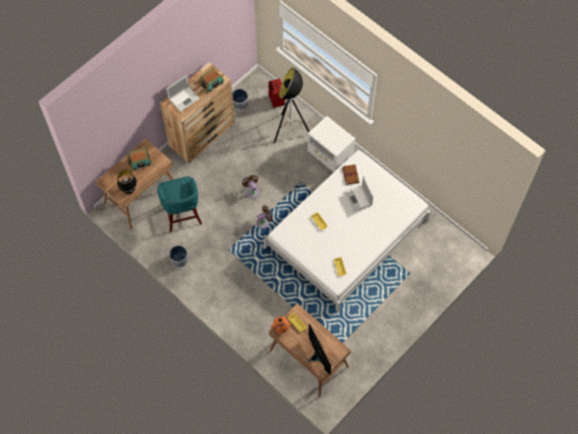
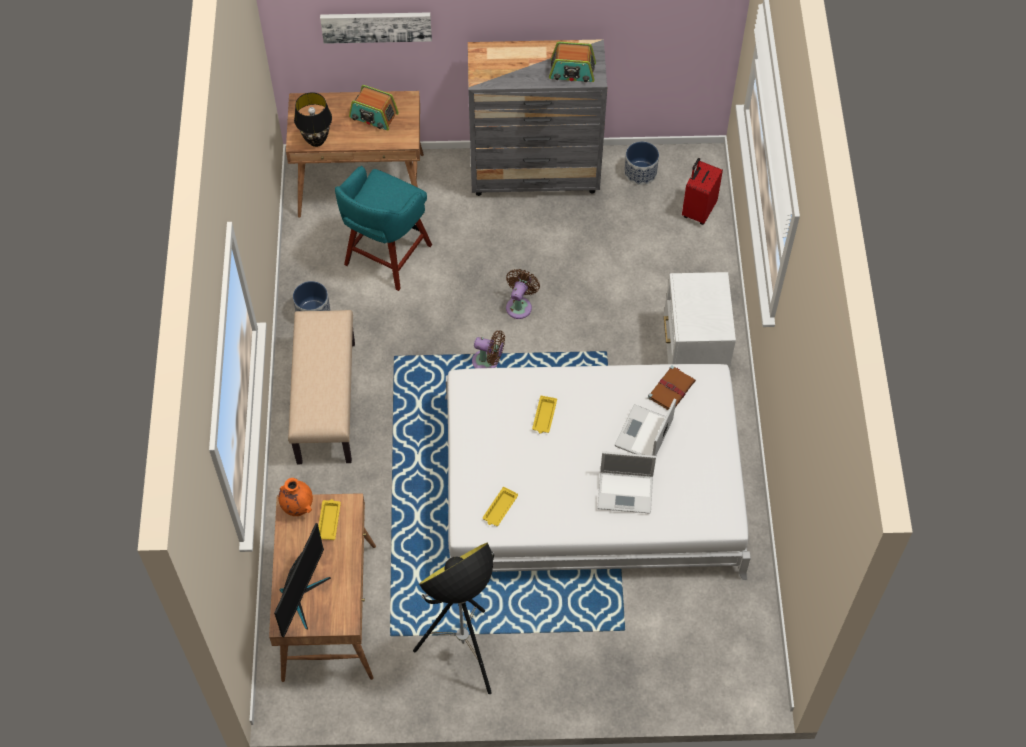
camera: 45 degrees right, 5 degrees down
brown dresser [160,62,235,163] -> grey dresser [468,39,608,196]
laptop [167,75,200,112] -> laptop moved to [597,451,656,514]
floor lamp [274,68,310,143] -> floor lamp moved to [413,543,494,694]
none -> beige bench [288,310,355,464]
none -> picture [320,12,432,44]

